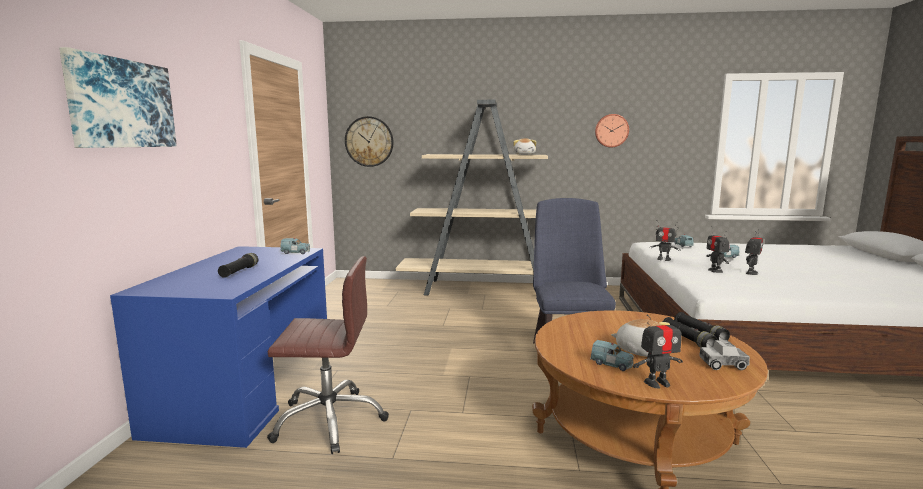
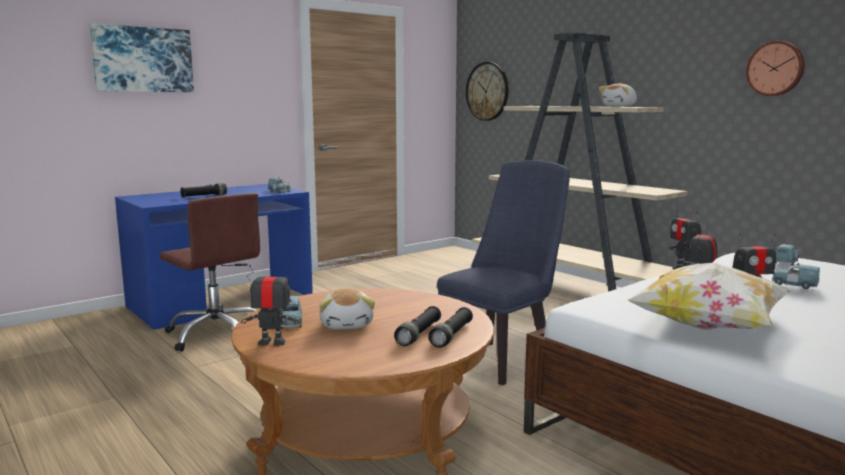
camera: 45 degrees right, 0 degrees up
toy robot [633,313,683,389] -> toy robot turned 150 degrees clockwise [241,263,301,346]
toy truck [699,340,750,370] -> none
none -> pillow [627,263,791,330]

